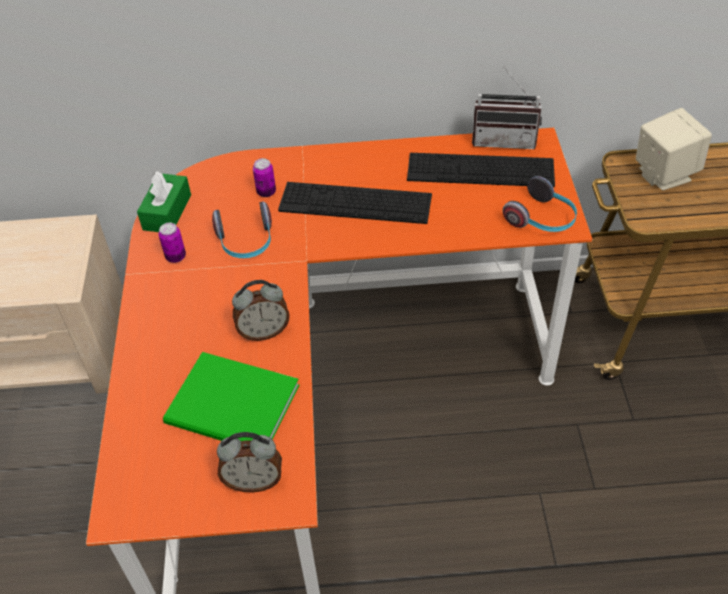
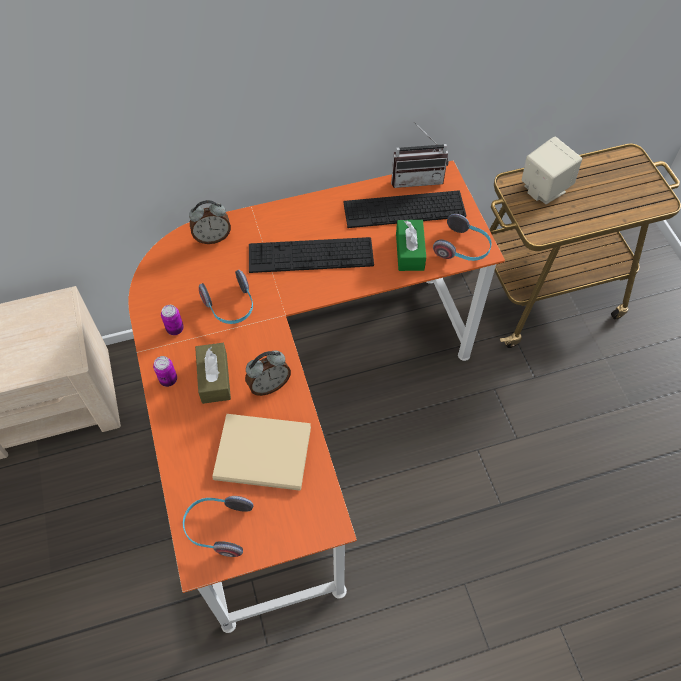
camera: 15 degrees left, 10 degrees up
green tissue box [137,171,191,232] -> green tissue box moved to [396,220,426,271]
green book [163,352,300,441] -> beige book [212,414,311,491]
alarm clock [217,432,282,493] -> alarm clock moved to [189,200,231,244]
can [253,158,276,197] -> can moved to [153,356,177,387]
none -> headphones [183,496,254,557]
none -> brown tissue box [195,343,231,404]

